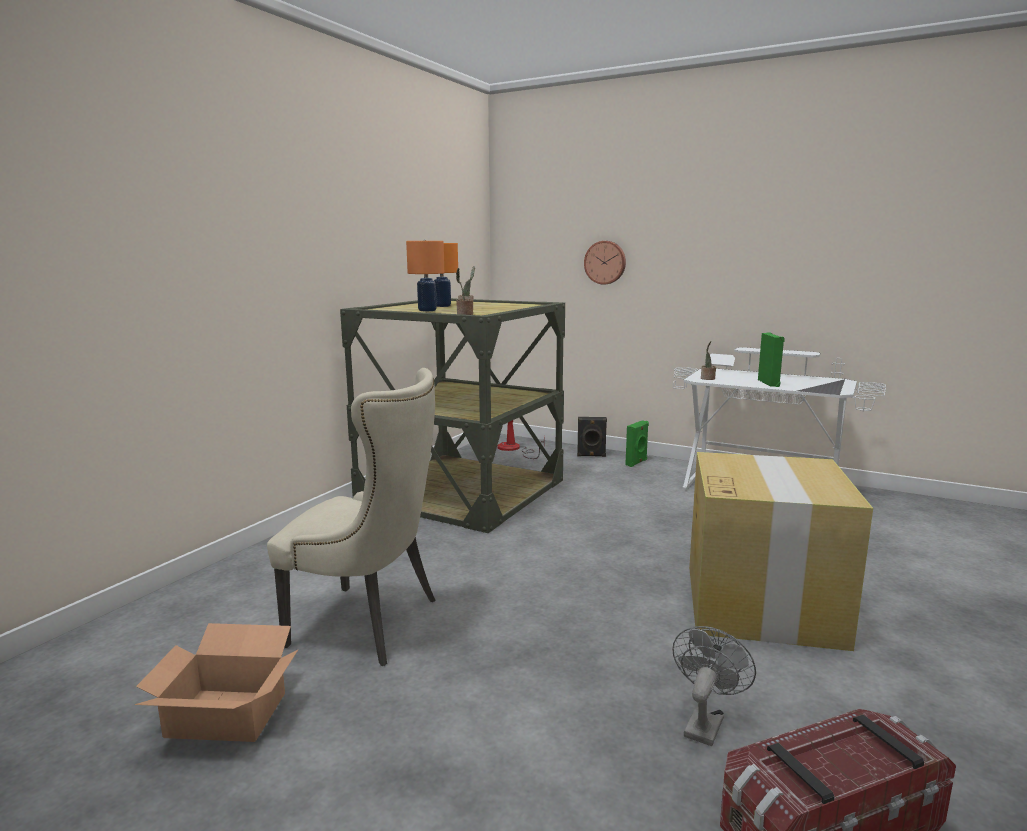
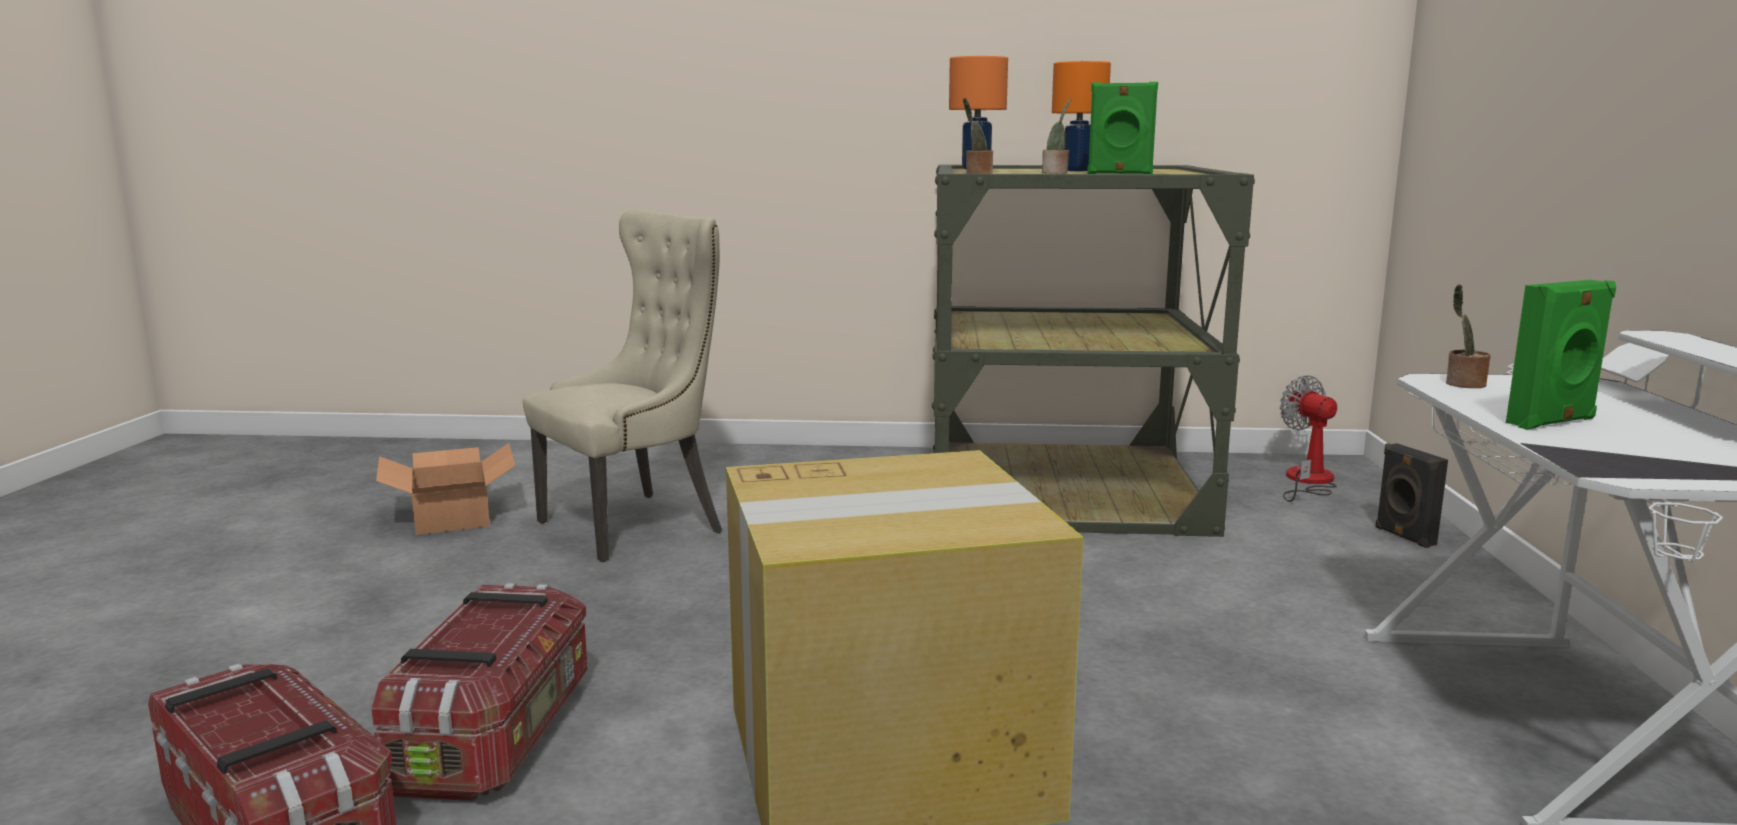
camera: 65 degrees right, 0 degrees up
beige chair [267,368,436,666] -> beige chair turned 120 degrees counterclockwise [523,209,722,562]
wall clock [584,241,626,285] -> none
green speaker [625,421,649,467] -> green speaker moved to [1087,82,1158,174]
grey fan [672,626,756,746] -> storage box [372,583,588,801]

